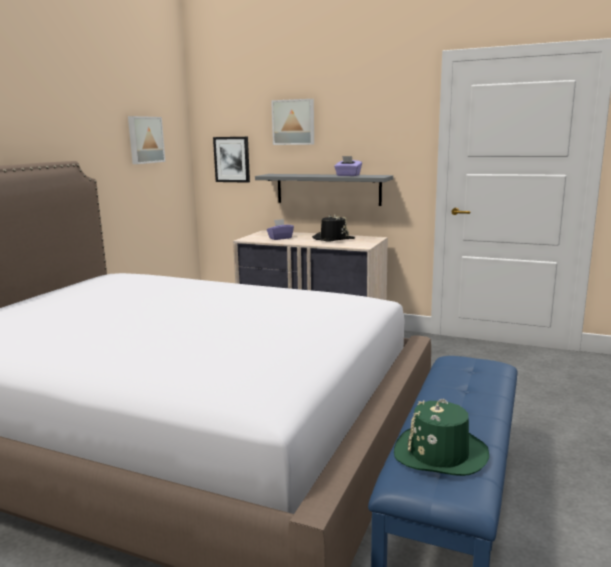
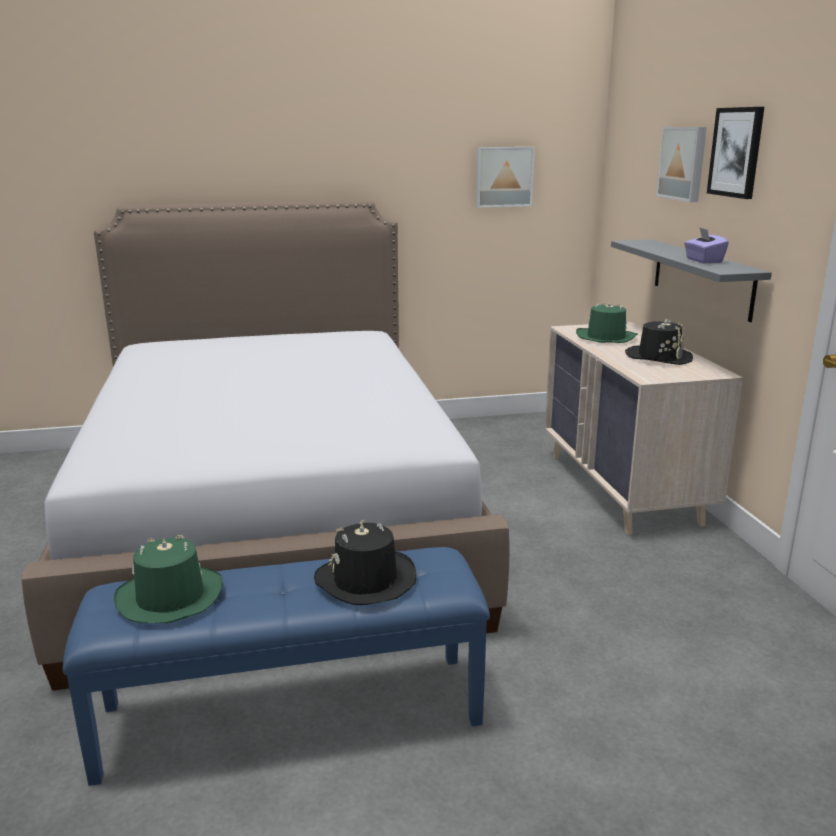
camera: 55 degrees right, 5 degrees up
picture [213,137,250,183] -> picture moved to [707,107,764,199]
purple tissue box [267,219,294,240] -> green hat [576,301,638,343]
none -> black hat [314,520,416,605]

